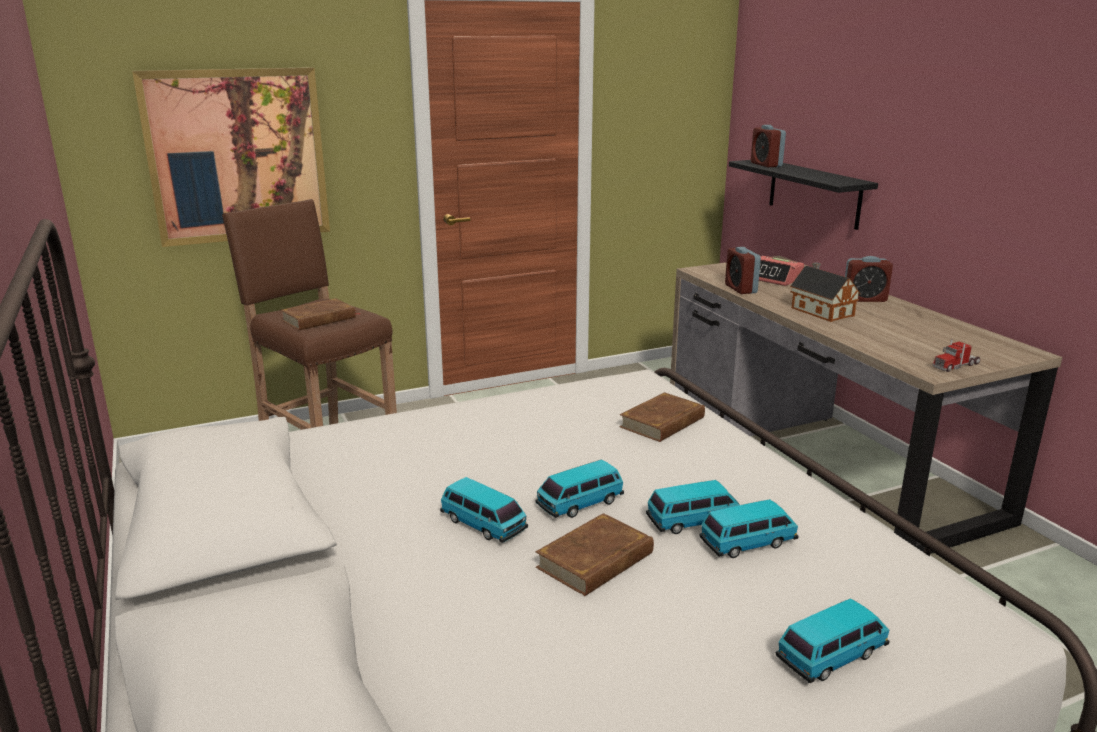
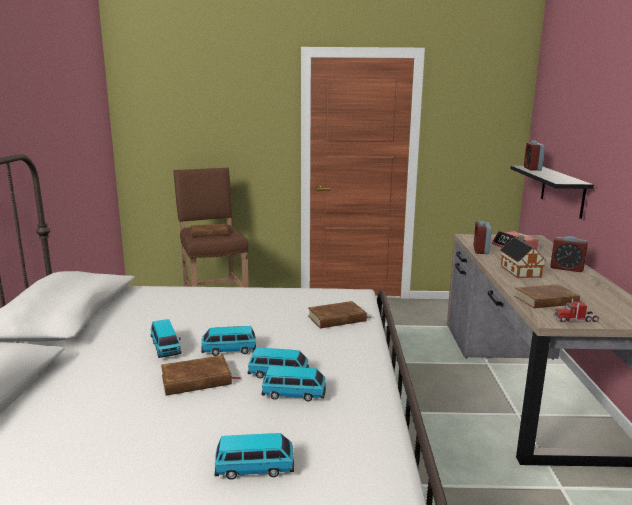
camera: 25 degrees right, 5 degrees down
picture [132,67,330,247] -> none
none -> brown book [514,284,581,308]

